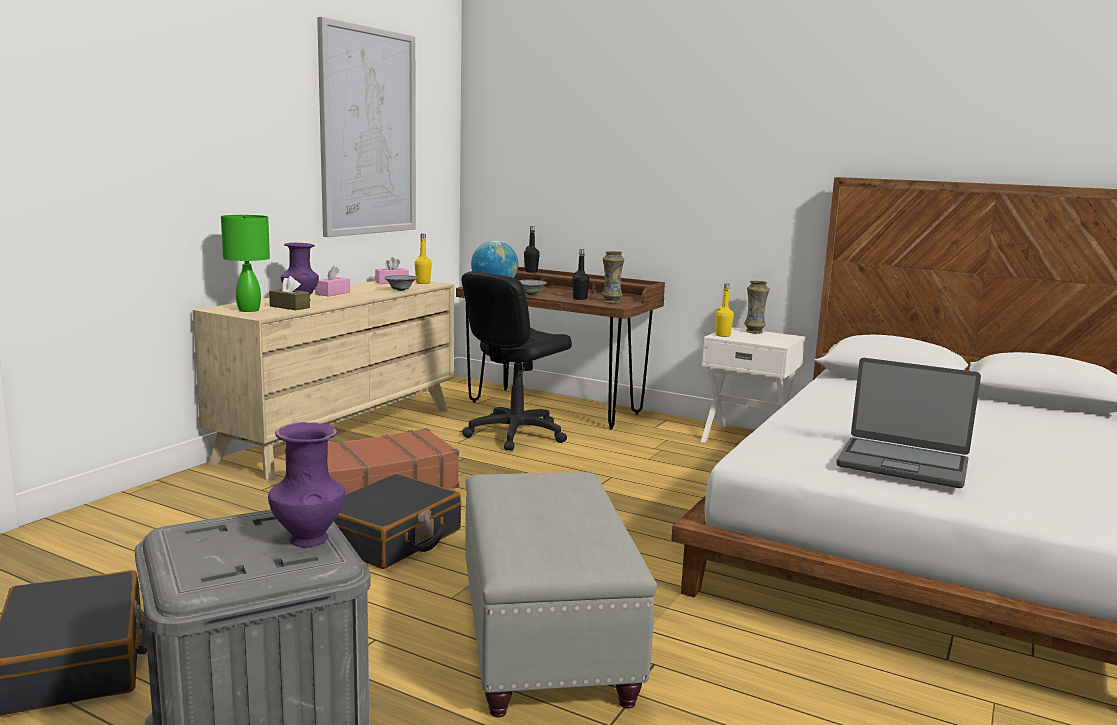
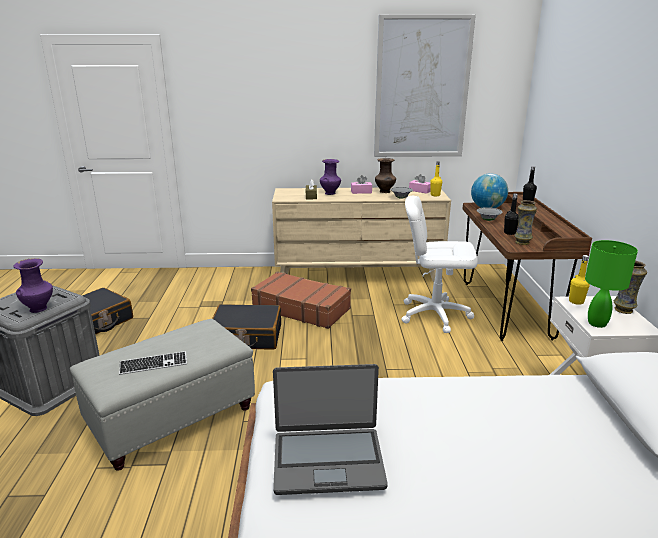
camera: 60 degrees right, 10 degrees up
green table lamp [221,215,270,312] -> green table lamp moved to [585,240,638,328]
black office chair [461,271,572,451] -> white office chair [401,196,478,333]
laptop [836,358,981,488] -> laptop turned 90 degrees counterclockwise [273,364,388,495]
none -> keyboard [119,351,187,375]
none -> brown vase [375,158,396,193]

